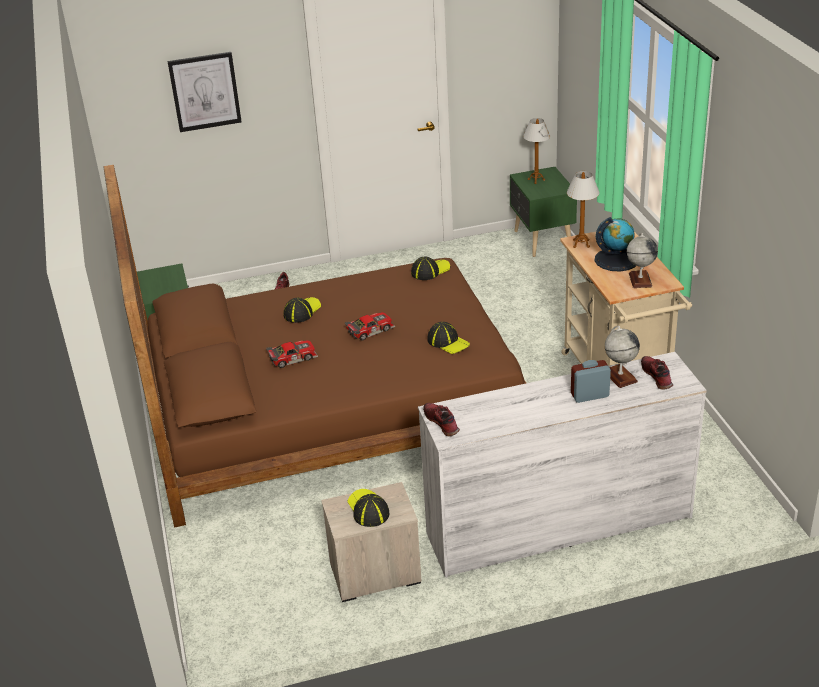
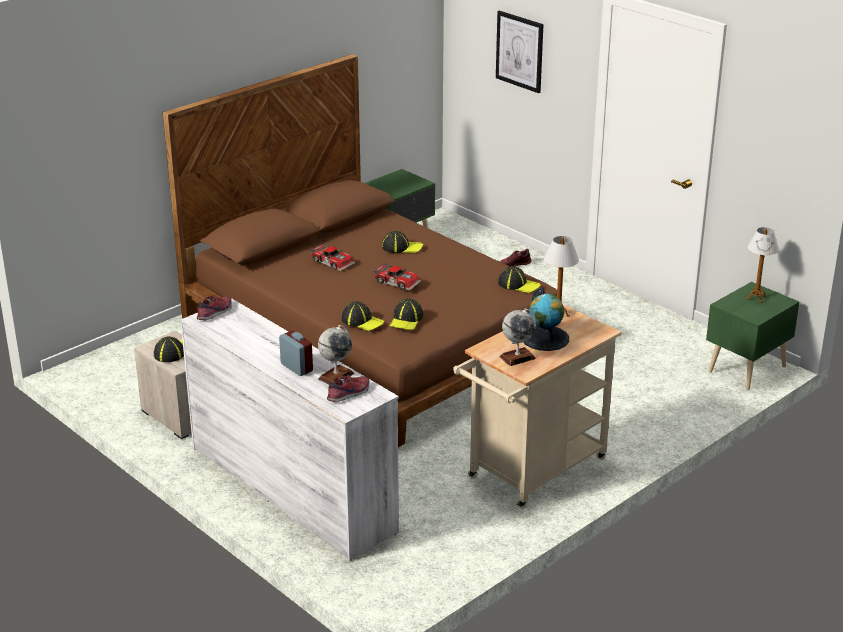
camera: 60 degrees right, 5 degrees down
none -> cap [342,301,384,331]

